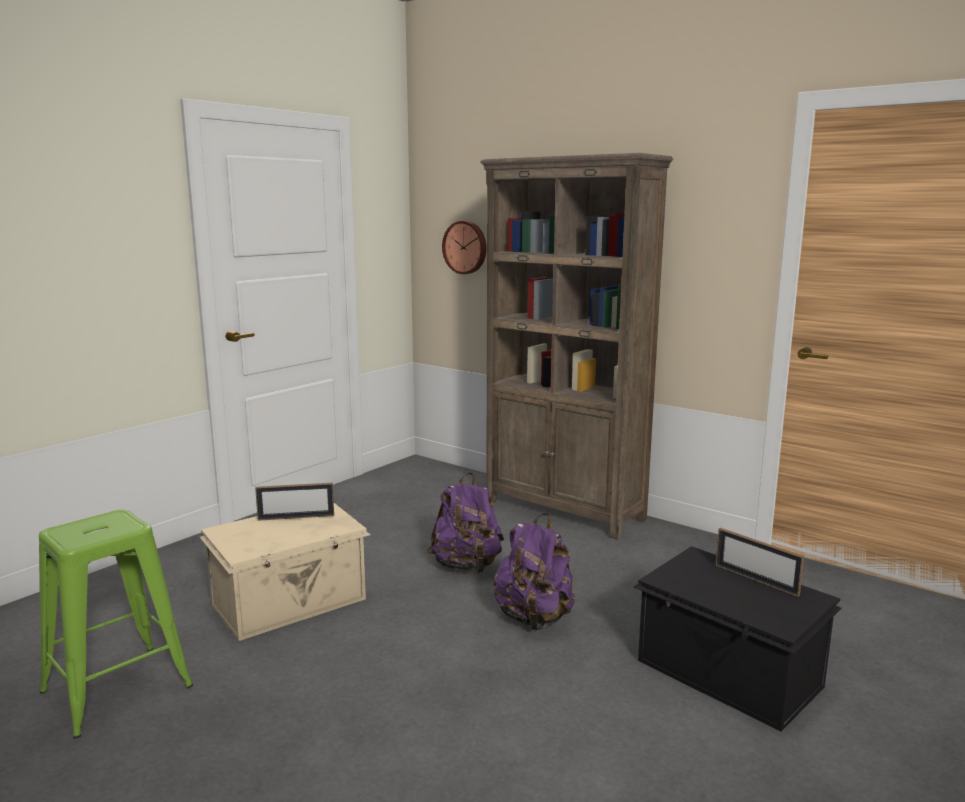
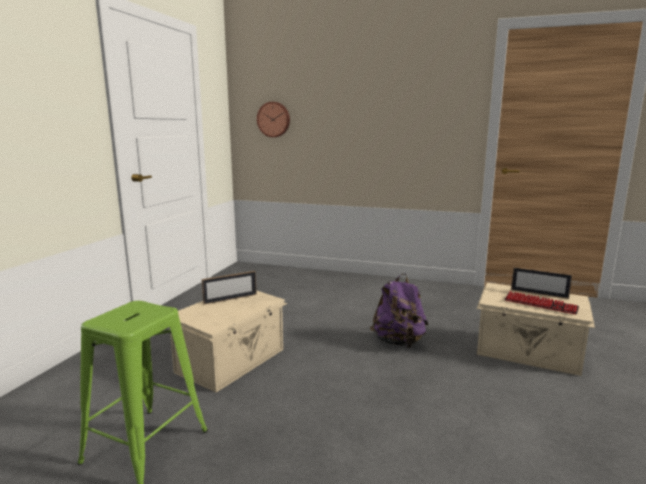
camera: 20 degrees left, 0 degrees up
purple backpack [427,473,504,573] -> none
brown bookcase [480,153,673,540] -> none
black storage box [634,546,842,731] -> beige storage box [477,283,595,376]
none -> keyboard [504,291,579,315]

